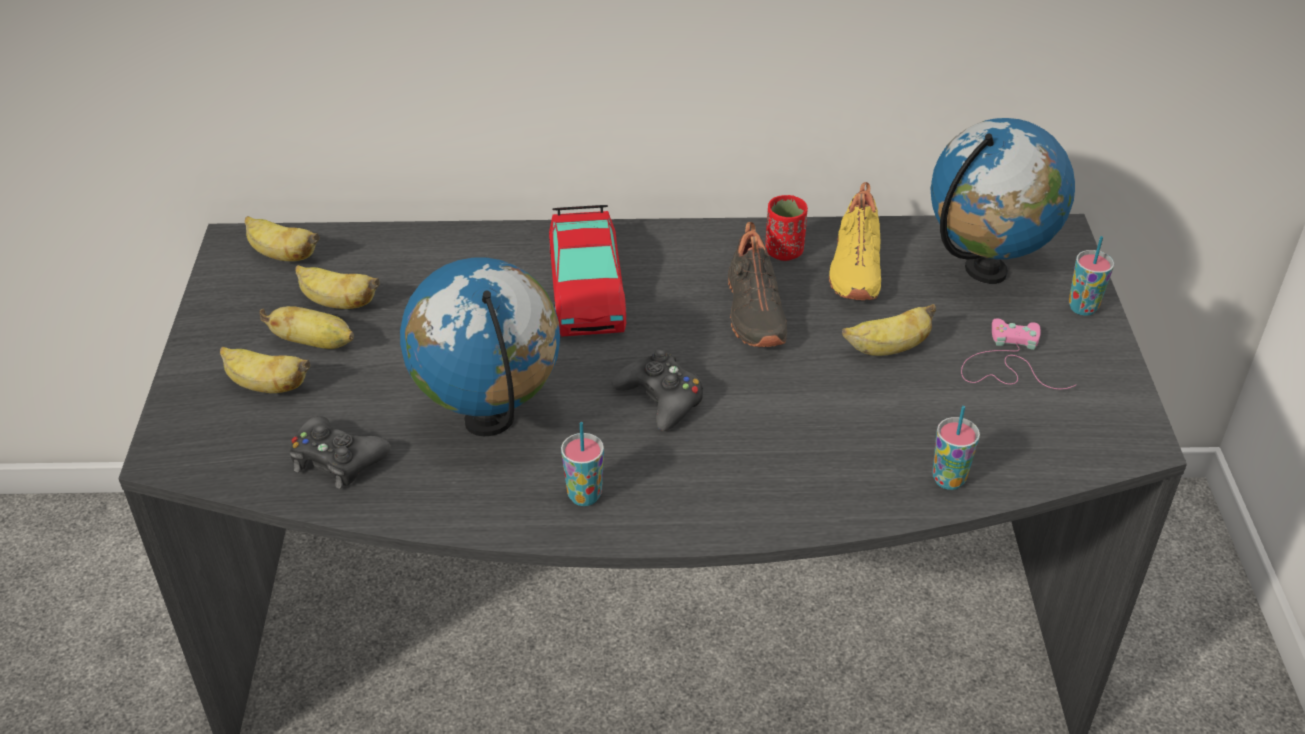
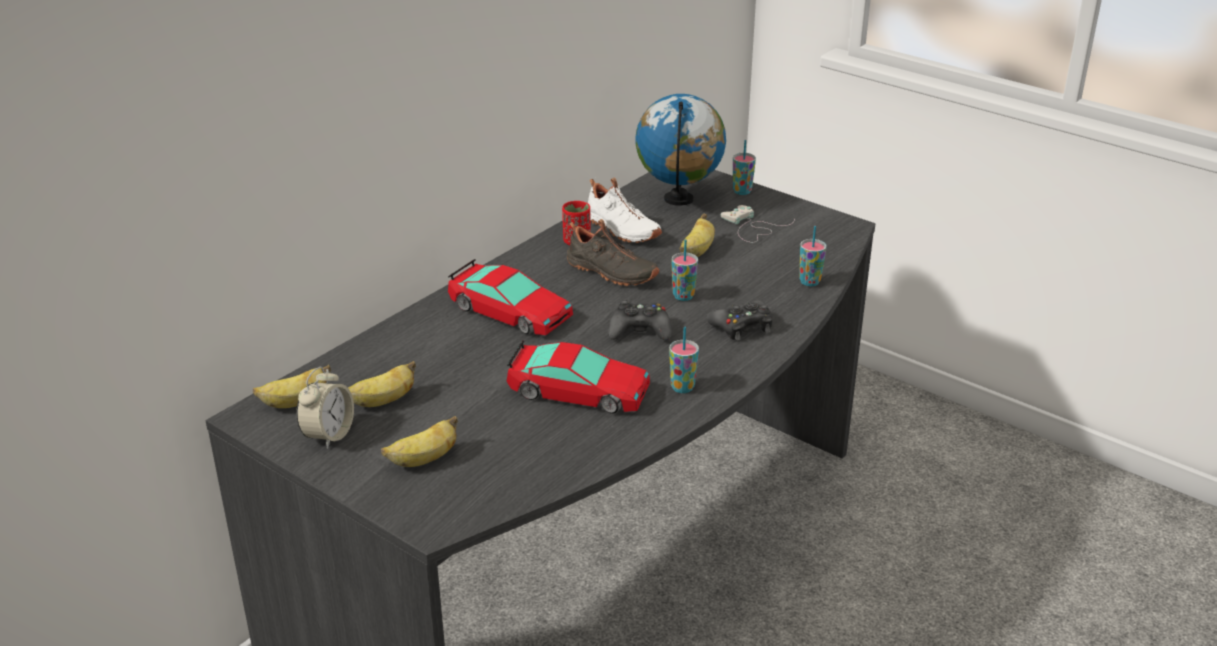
camera: 50 degrees left, 10 degrees down
banana [259,306,354,349] -> none
black game controller [290,416,391,489] -> black game controller moved to [706,300,772,341]
globe [400,258,560,436] -> toy car [506,340,650,414]
yellow shoe [829,182,881,300] -> white shoe [588,177,662,243]
pink game controller [961,318,1076,389] -> white game controller [721,205,795,243]
none -> alarm clock [296,366,354,449]
none -> cup [672,239,698,301]

